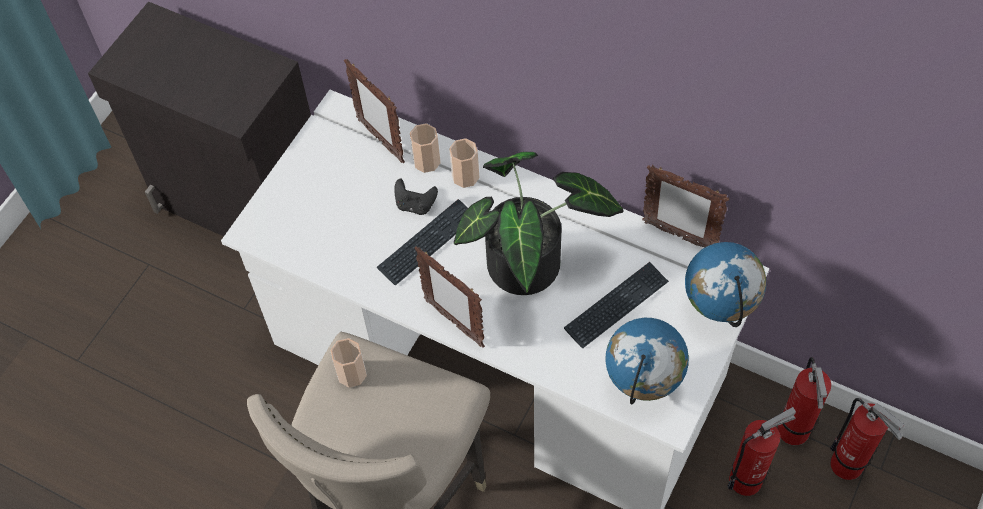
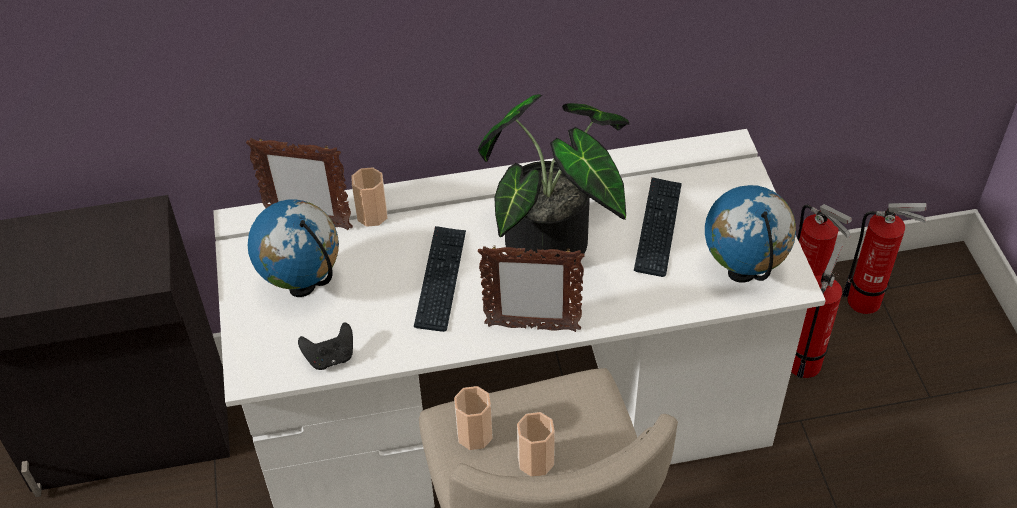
camera: 40 degrees left, 10 degrees down
black game controller [394,179,438,215] -> black game controller moved to [298,322,353,370]
cup [449,138,480,188] -> cup moved to [517,412,555,476]
picture frame [642,165,730,247] -> none
globe [685,242,766,327] -> globe moved to [248,199,339,297]

